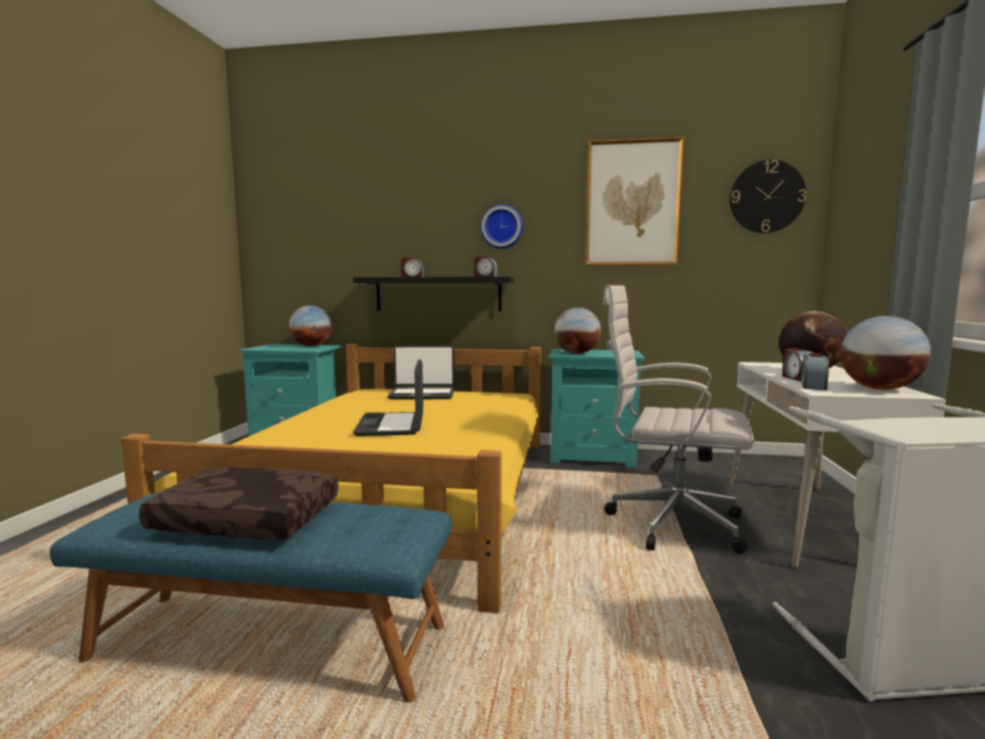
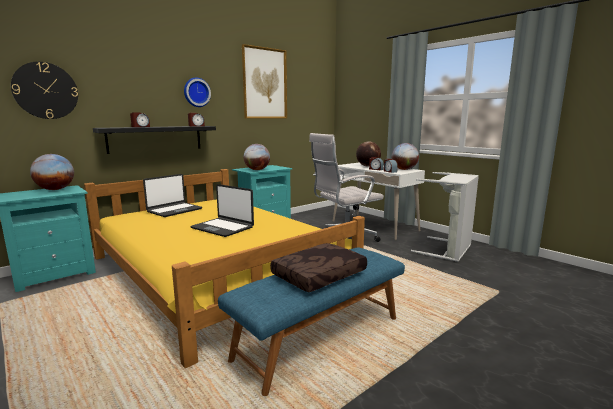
camera: 50 degrees left, 5 degrees up
wall clock [730,160,806,233] -> wall clock moved to [11,62,78,119]

